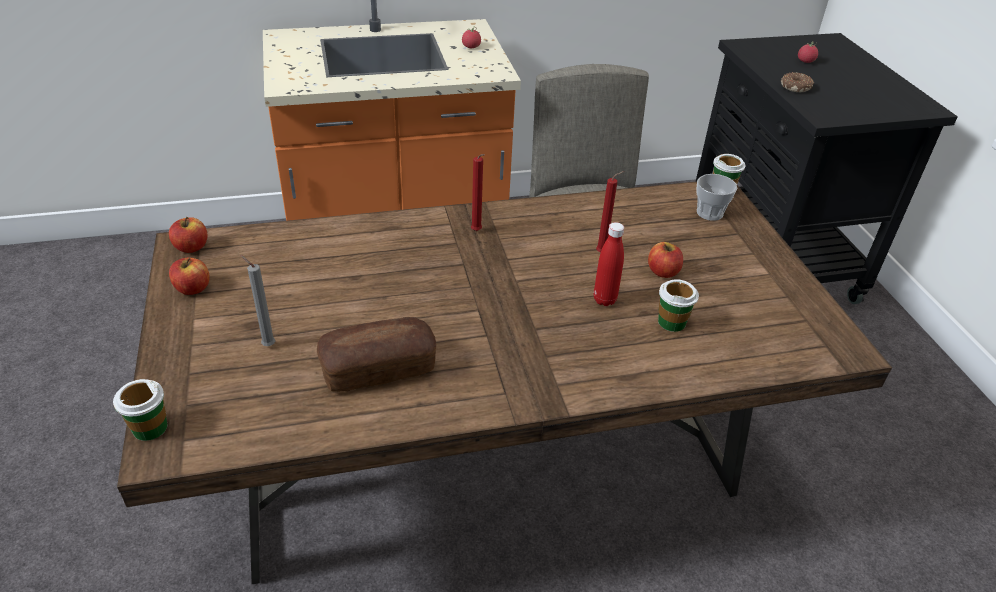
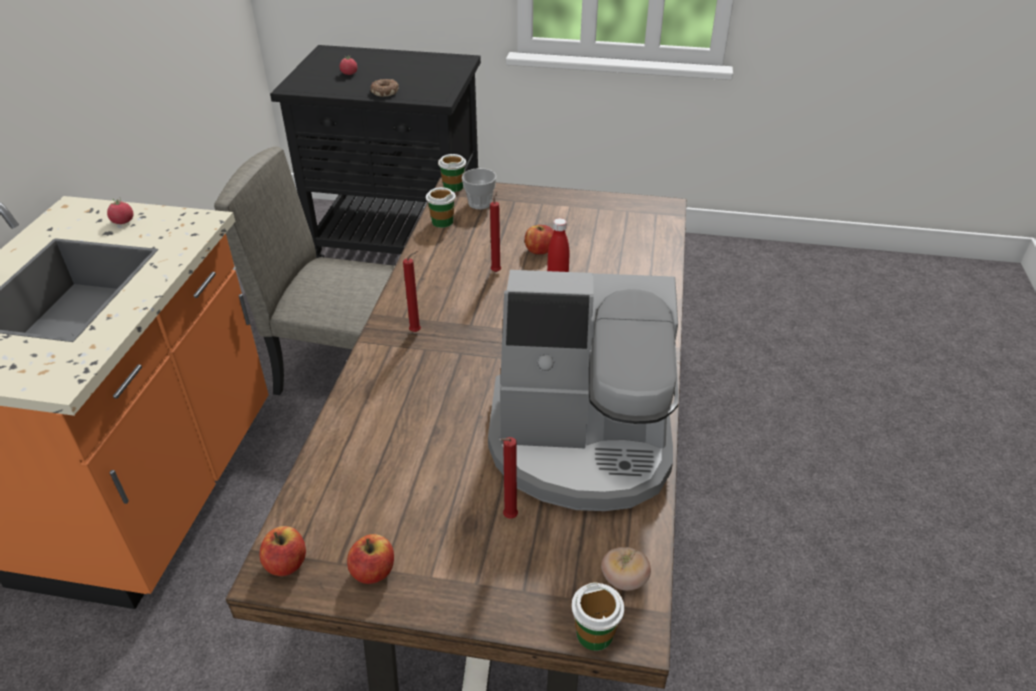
camera: 65 degrees left, 0 degrees up
grey candle [240,255,275,346] -> red candle [500,437,518,518]
bread [317,317,436,392] -> coffee machine [488,270,678,511]
cup [658,279,699,332] -> cup moved to [426,187,456,228]
none -> tomato [601,547,651,591]

